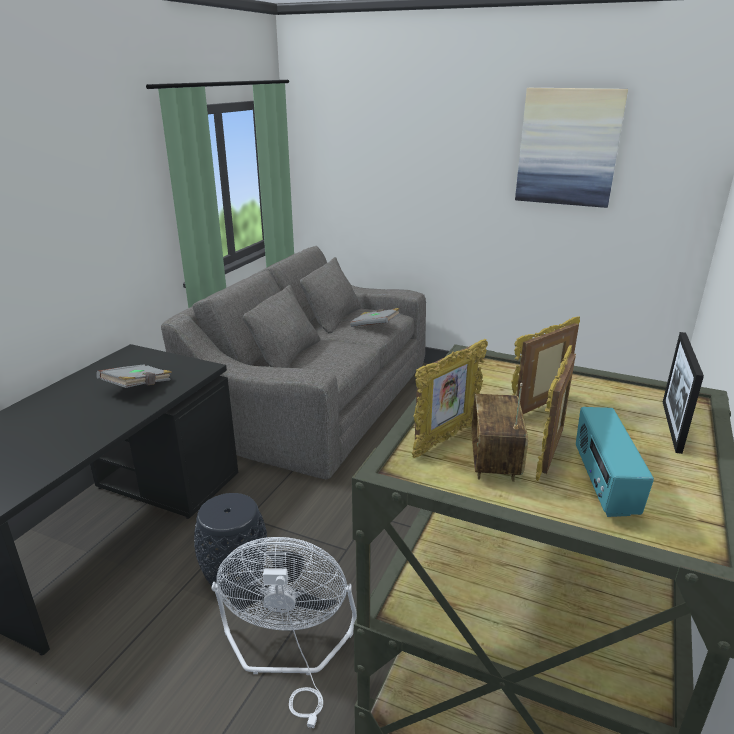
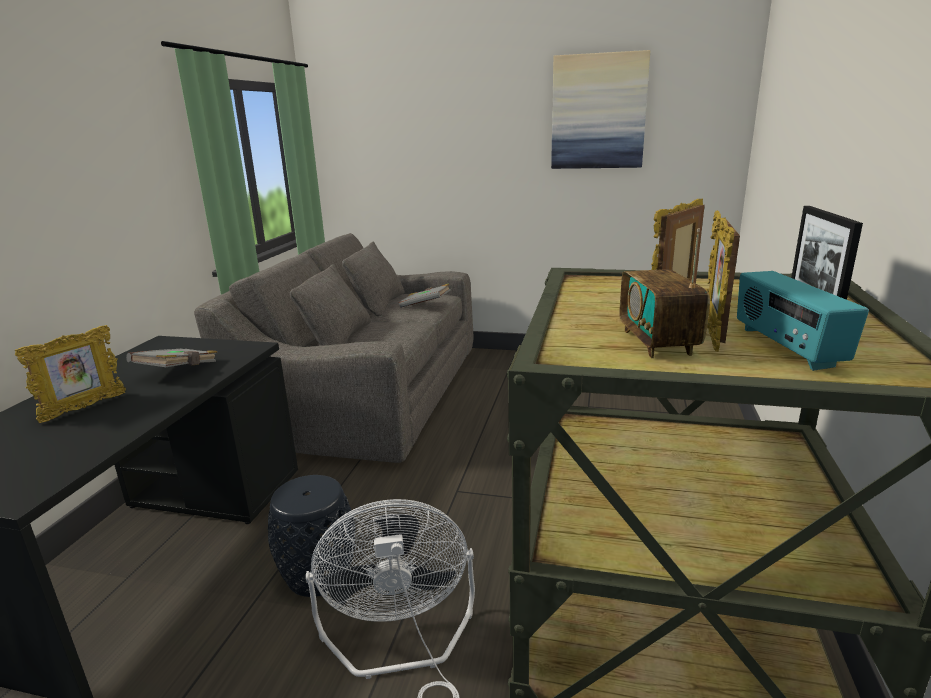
camera: 10 degrees left, 5 degrees down
picture frame [412,339,488,458] -> picture frame moved to [15,325,126,423]

